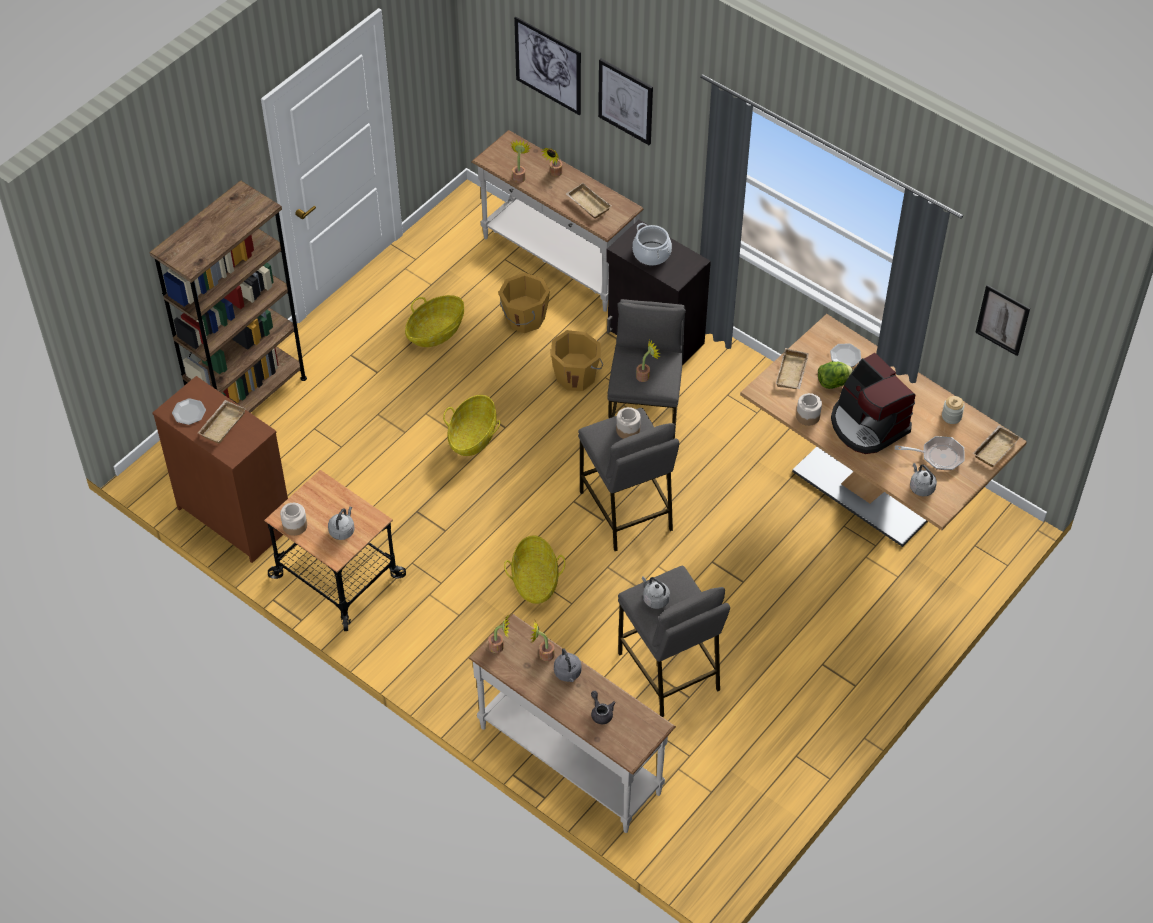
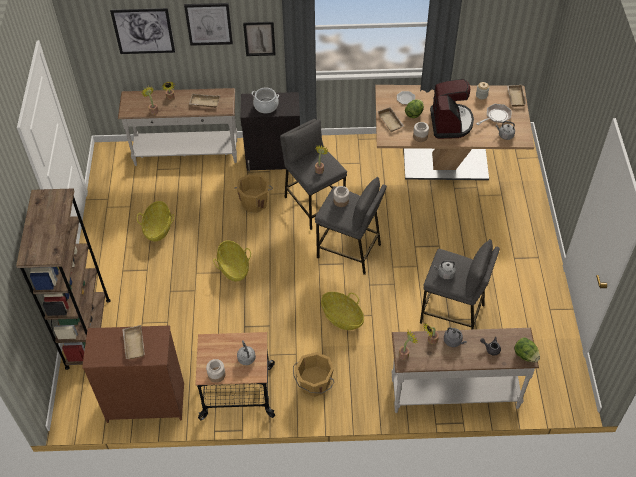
camera: 40 degrees left, 0 degrees up
plate [172,398,206,425] -> none
orange bucket [498,273,550,333] -> orange bucket moved to [293,352,334,397]
coffee machine [831,353,915,454] -> coffee machine turned 105 degrees counterclockwise [430,79,474,139]
picture [975,285,1030,356] -> picture moved to [243,22,276,56]
none -> lettuce [514,337,540,362]

